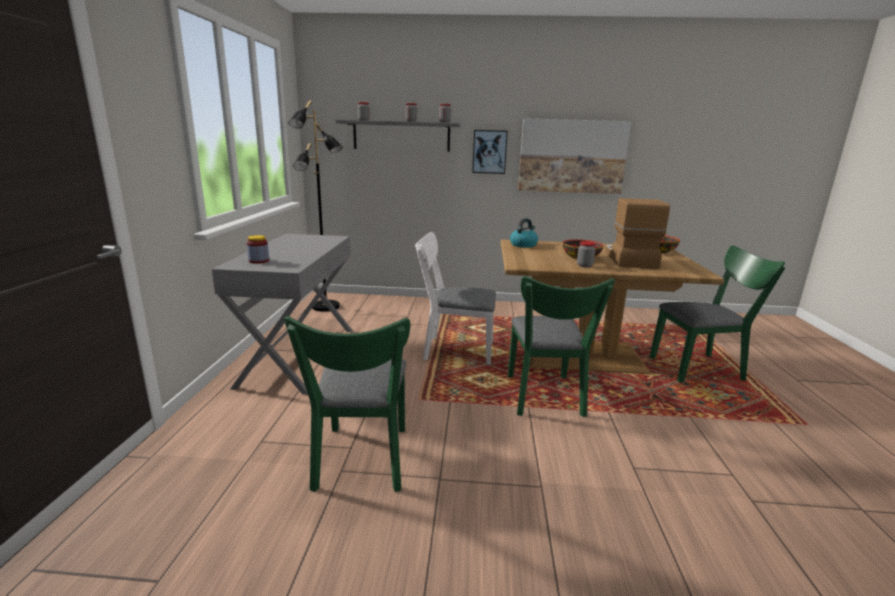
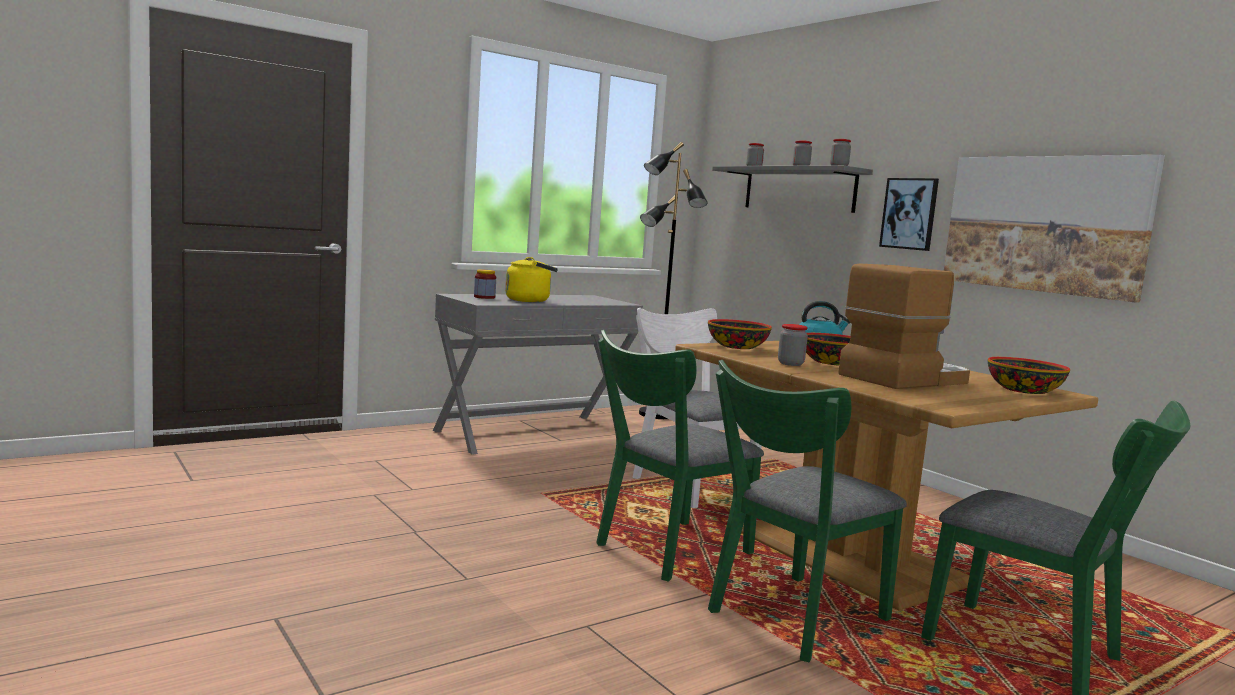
camera: 50 degrees right, 10 degrees down
green chair [284,316,410,492] -> green chair moved to [708,360,907,663]
none -> yellow kettle [505,257,558,302]
none -> bowl [708,319,772,349]

